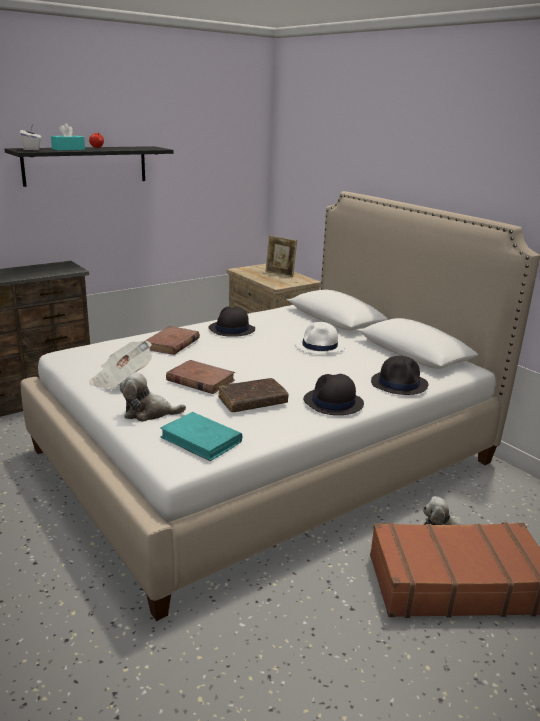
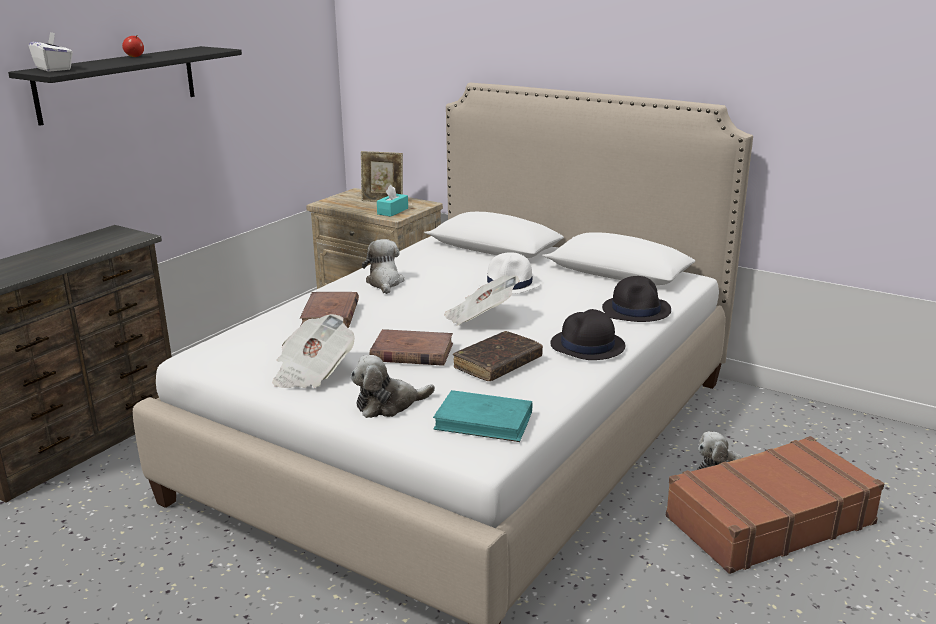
camera: 20 degrees left, 0 degrees up
turquoise tissue box [51,123,85,150] -> turquoise tissue box moved to [377,185,408,216]
black hat [208,307,255,337] -> plush toy [362,239,404,294]
none -> newspaper [444,275,520,326]

